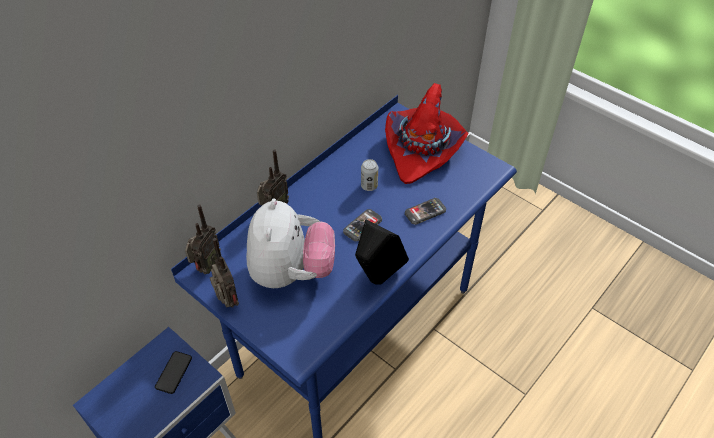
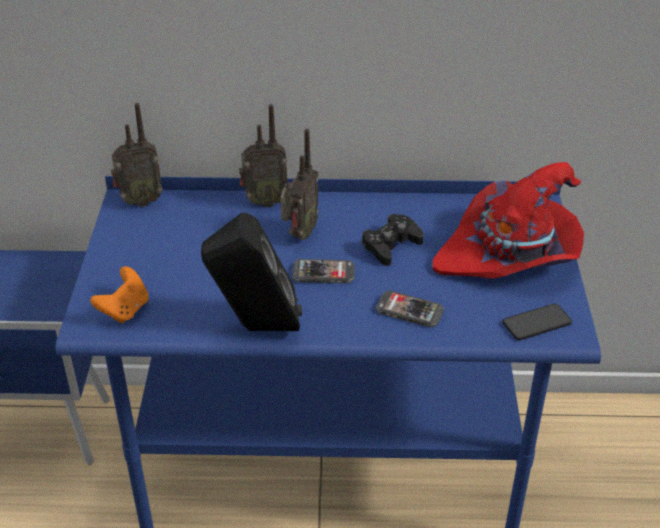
camera: 50 degrees right, 10 degrees down
phone [155,351,192,394] -> phone moved to [503,304,572,340]
radio [210,238,239,308] -> radio moved to [280,129,318,240]
plush toy [246,199,335,288] -> none
can [361,159,378,191] -> black game controller [362,214,423,266]
none -> orange game controller [90,266,149,324]

